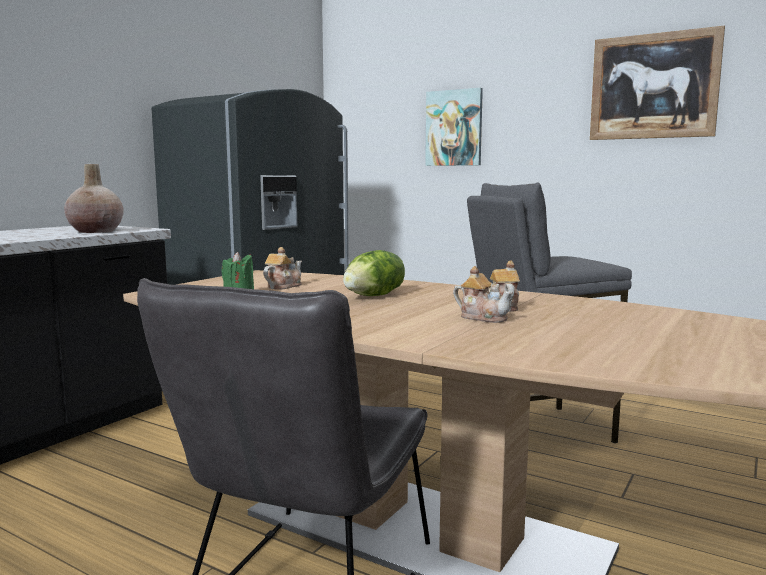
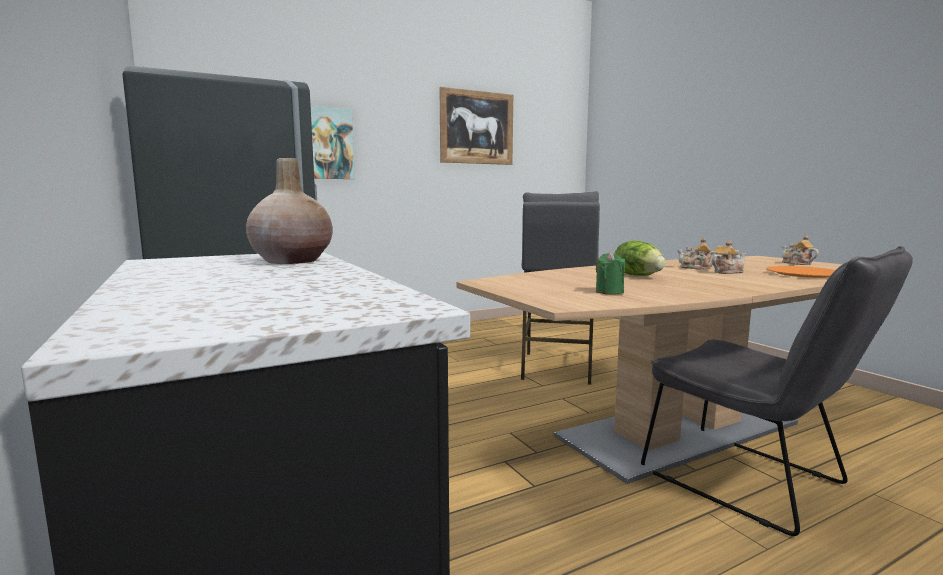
camera: 60 degrees left, 0 degrees up
teapot [263,247,302,290] -> teapot moved to [782,235,819,265]
none -> orange plate [767,266,835,278]

